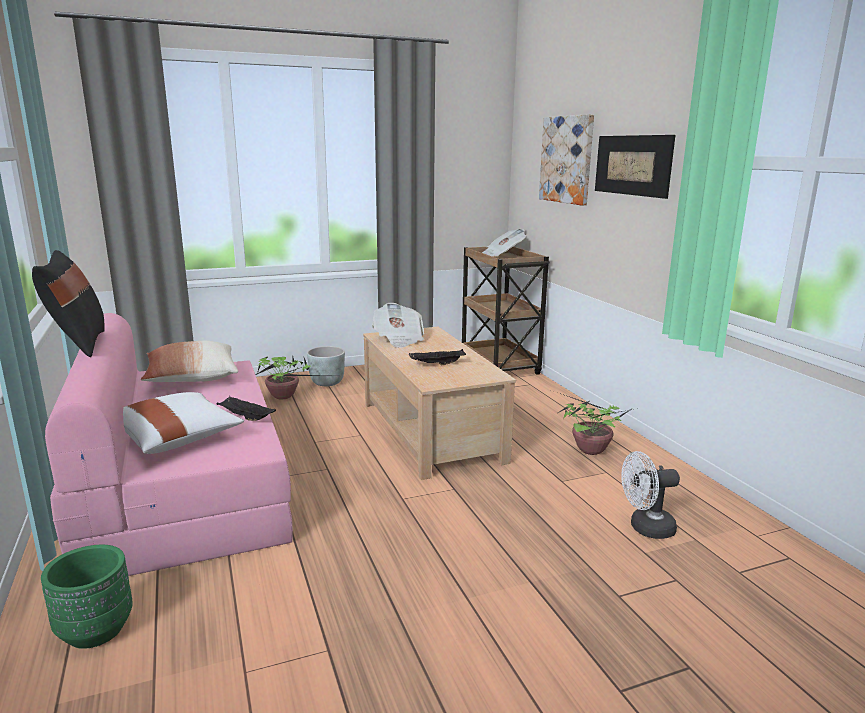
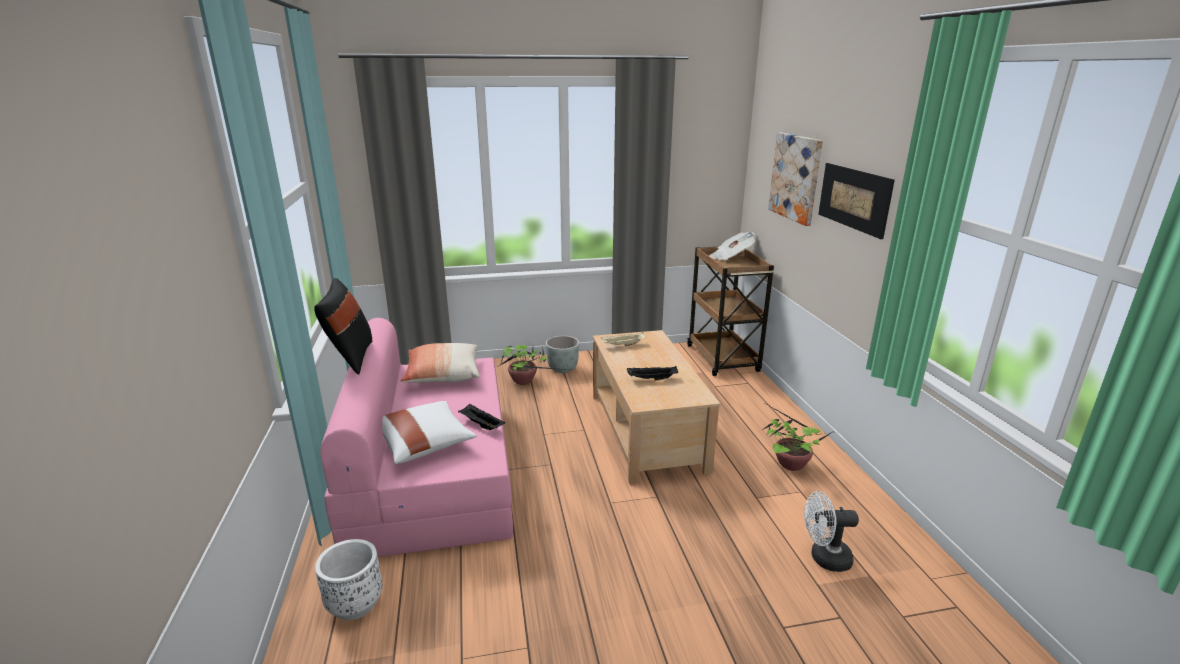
camera: 10 degrees right, 5 degrees up
green planter [41,545,133,649] -> white planter [315,539,383,620]
newspaper [372,303,424,348] -> beige tray [601,332,646,346]

